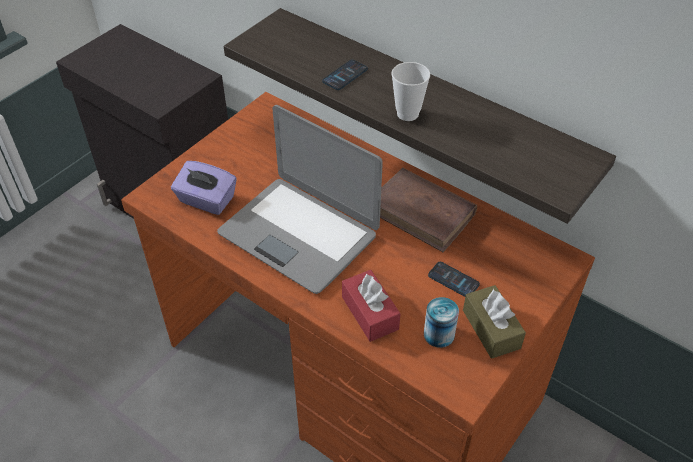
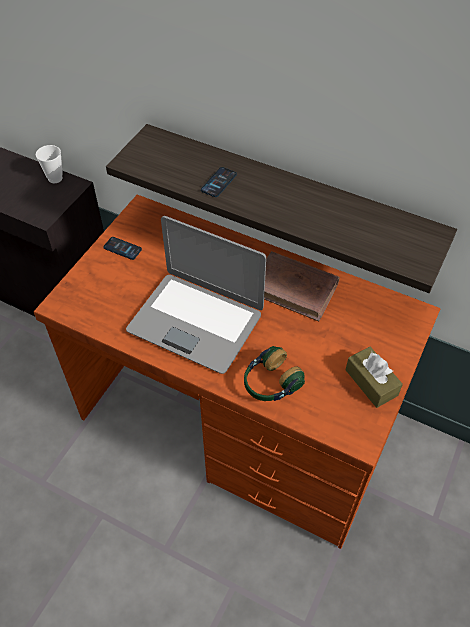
camera: 10 degrees left, 5 degrees up
purple tissue box [171,161,236,215] -> none
red tissue box [342,270,401,342] -> headphones [244,346,305,401]
cup [391,62,430,121] -> cup moved to [36,145,63,183]
can [424,297,459,348] -> none
phone [428,262,480,297] -> phone moved to [103,237,142,260]

